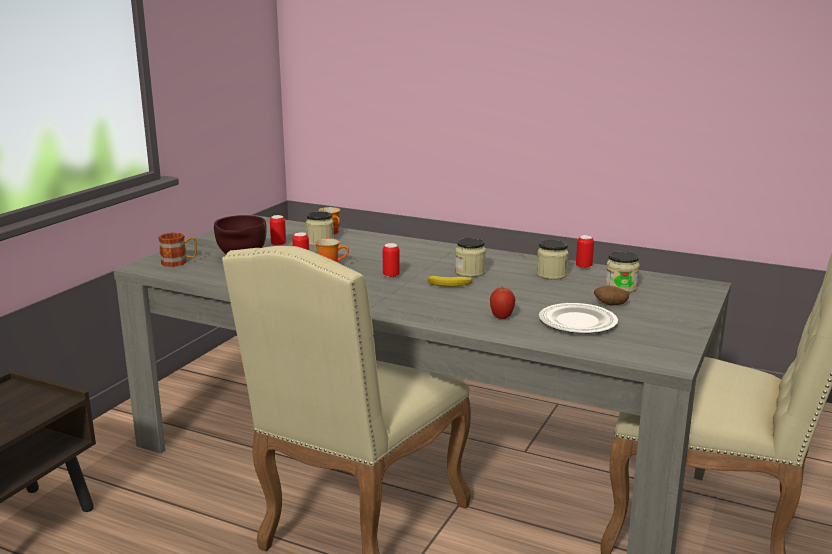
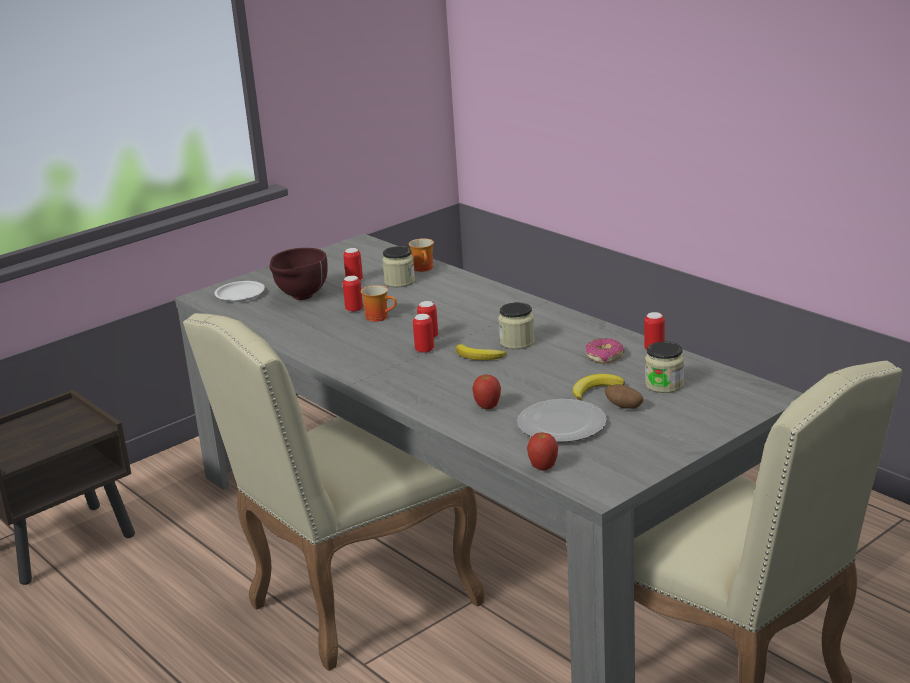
camera: 25 degrees right, 5 degrees up
mug [158,233,197,267] -> white plate [214,281,265,302]
jar [536,240,569,279] -> donut [586,338,625,363]
none -> can [413,314,434,353]
none -> apple [527,432,558,470]
none -> banana [573,374,625,400]

